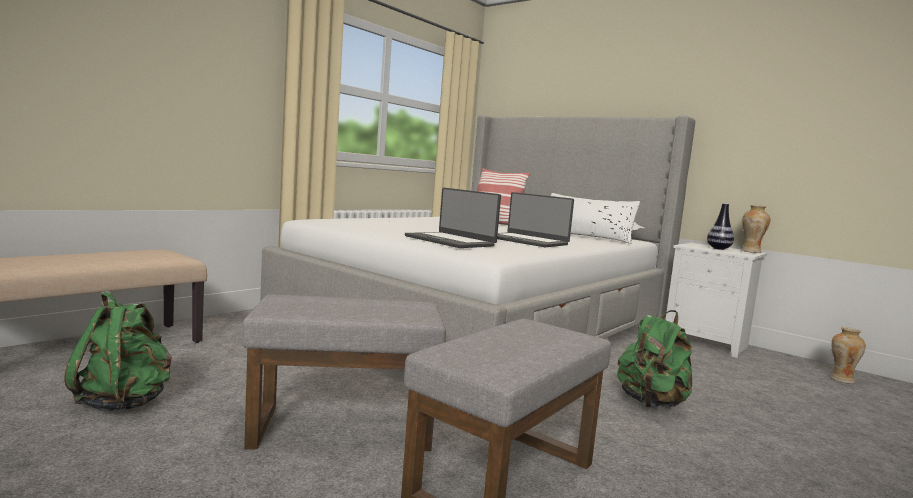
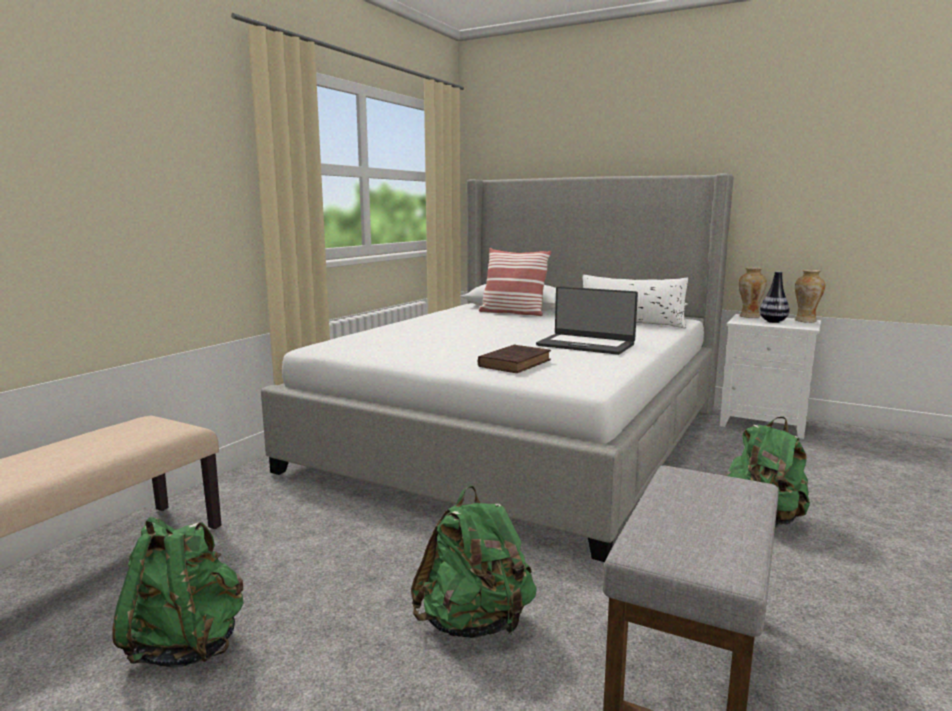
camera: 10 degrees left, 5 degrees up
grey ottoman [242,295,446,451] -> green backpack [411,485,537,638]
laptop [405,187,501,248] -> brown book [478,345,551,373]
vase [830,327,866,383] -> vase moved to [739,267,767,318]

